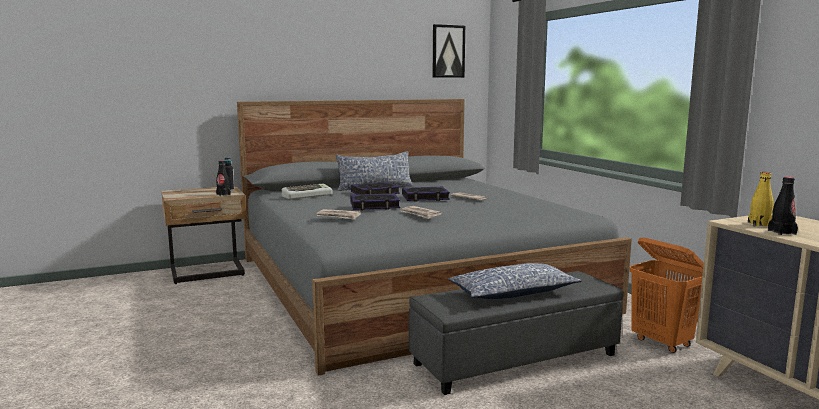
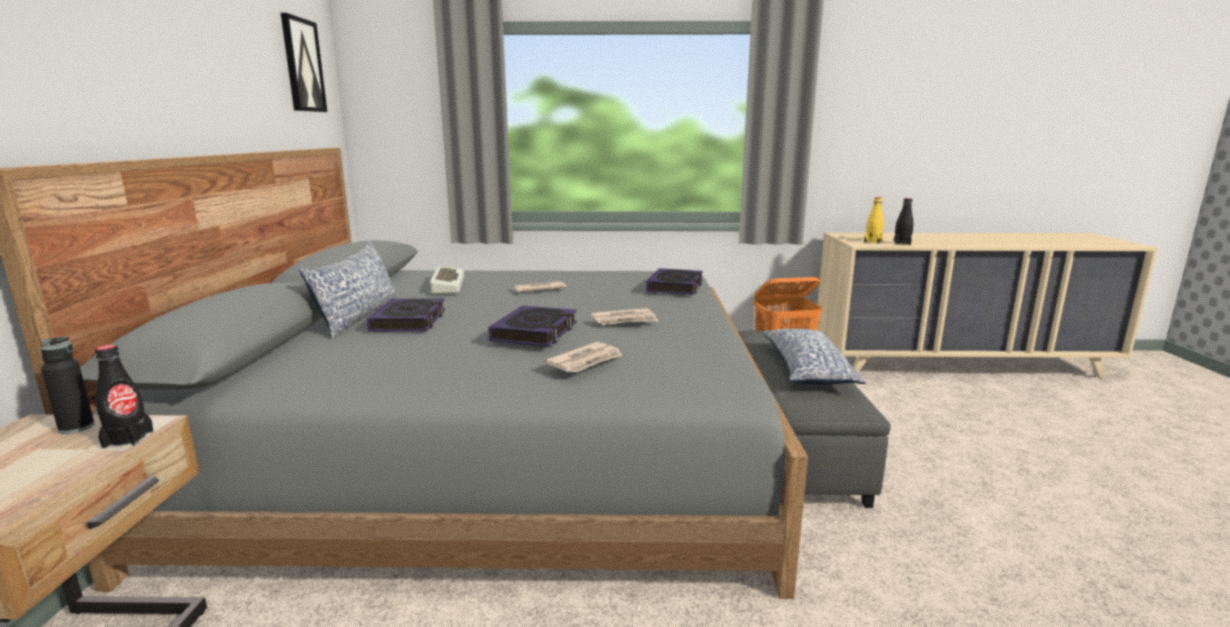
camera: 65 degrees left, 5 degrees up
keyboard [282,184,332,200] -> keyboard moved to [430,267,464,294]
book [402,187,450,202] -> book moved to [646,268,703,295]

